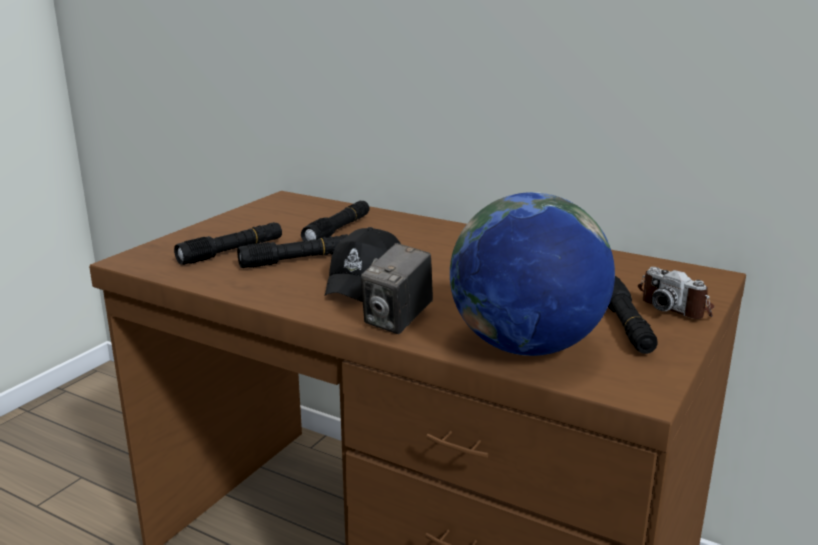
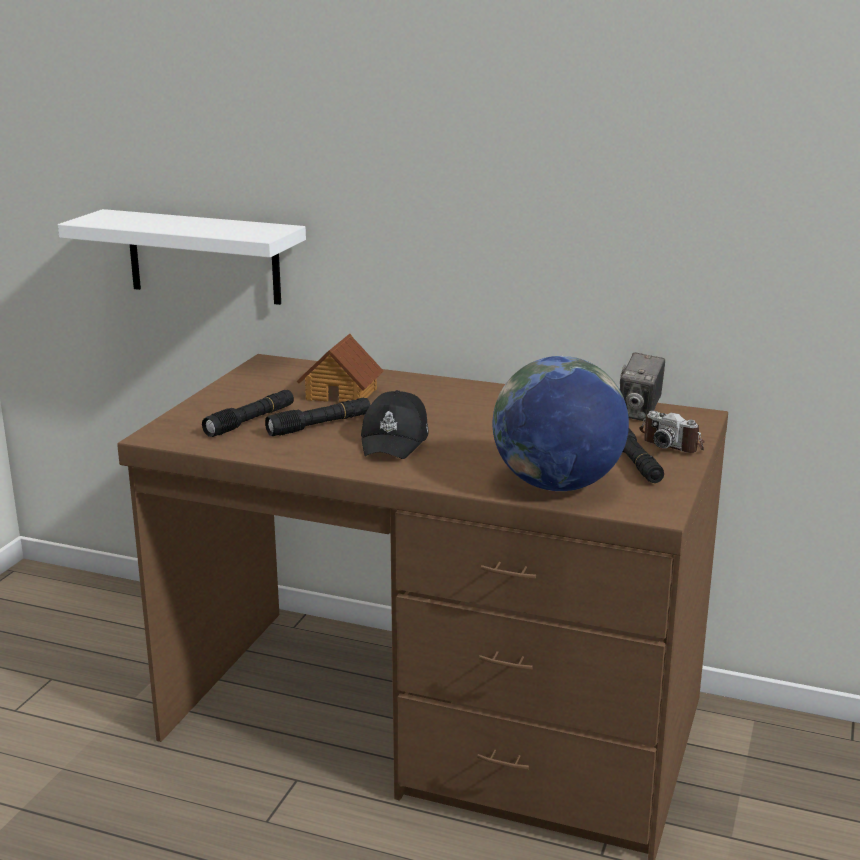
camera: 10 degrees left, 0 degrees up
black flashlight [301,201,370,241] -> toy house [296,334,383,403]
camera [361,243,433,334] -> camera moved to [620,352,665,421]
none -> white shelf [58,209,306,305]

